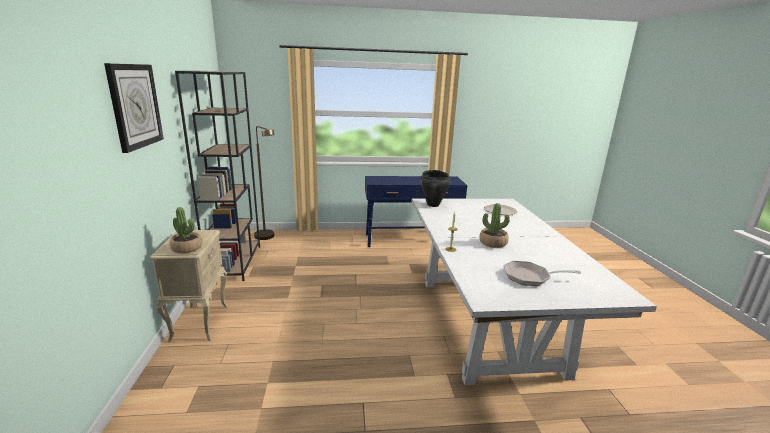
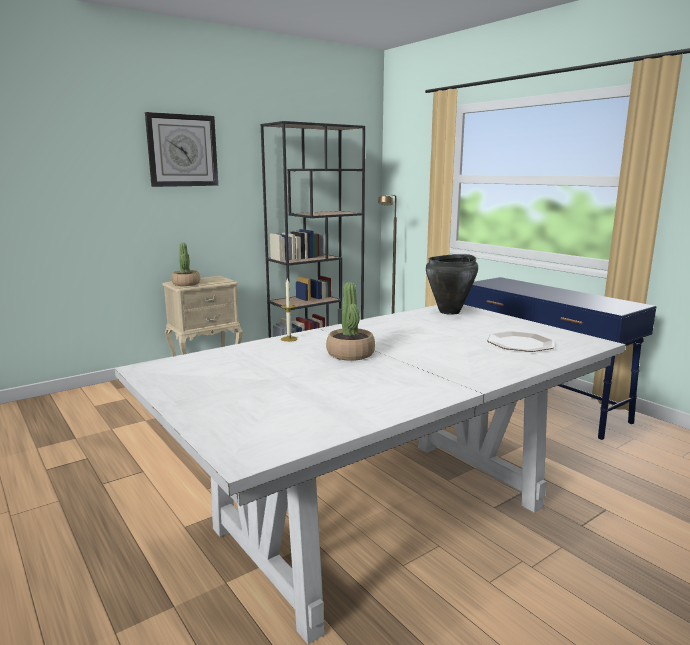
camera: 60 degrees right, 5 degrees down
frying pan [503,261,581,286] -> none

